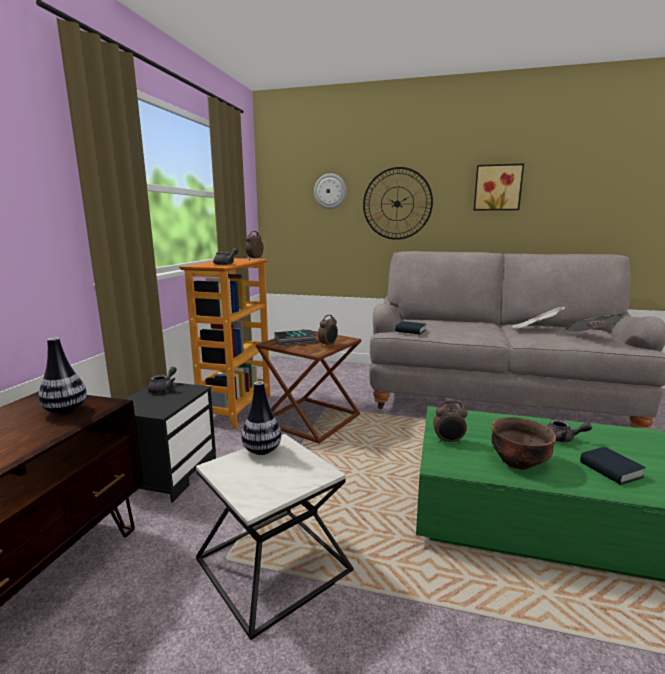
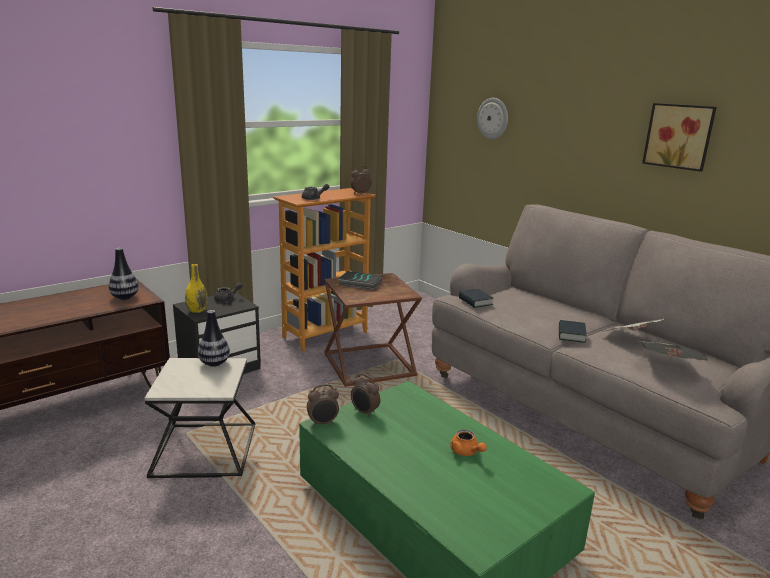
camera: 35 degrees right, 5 degrees up
alarm clock [318,315,338,347] -> alarm clock moved to [307,384,339,427]
wall clock [363,167,433,240] -> none
brown bowl [491,417,556,469] -> none
grey teapot [547,419,592,442] -> orange teapot [450,430,487,456]
book [580,447,646,485] -> book moved to [559,320,587,343]
none -> yellow vase [185,264,208,313]

